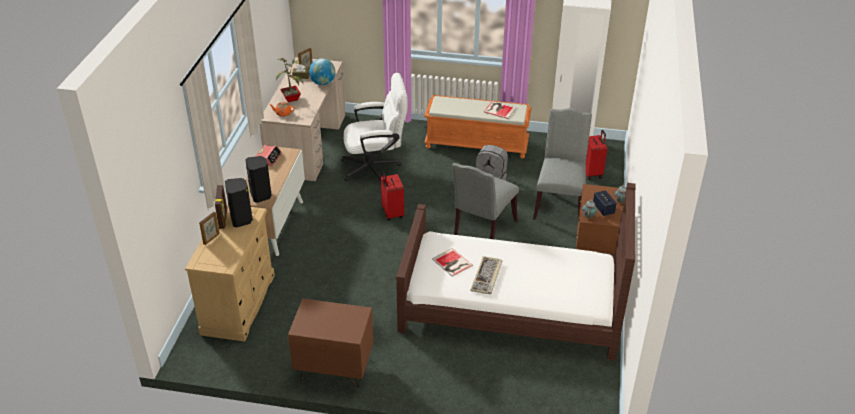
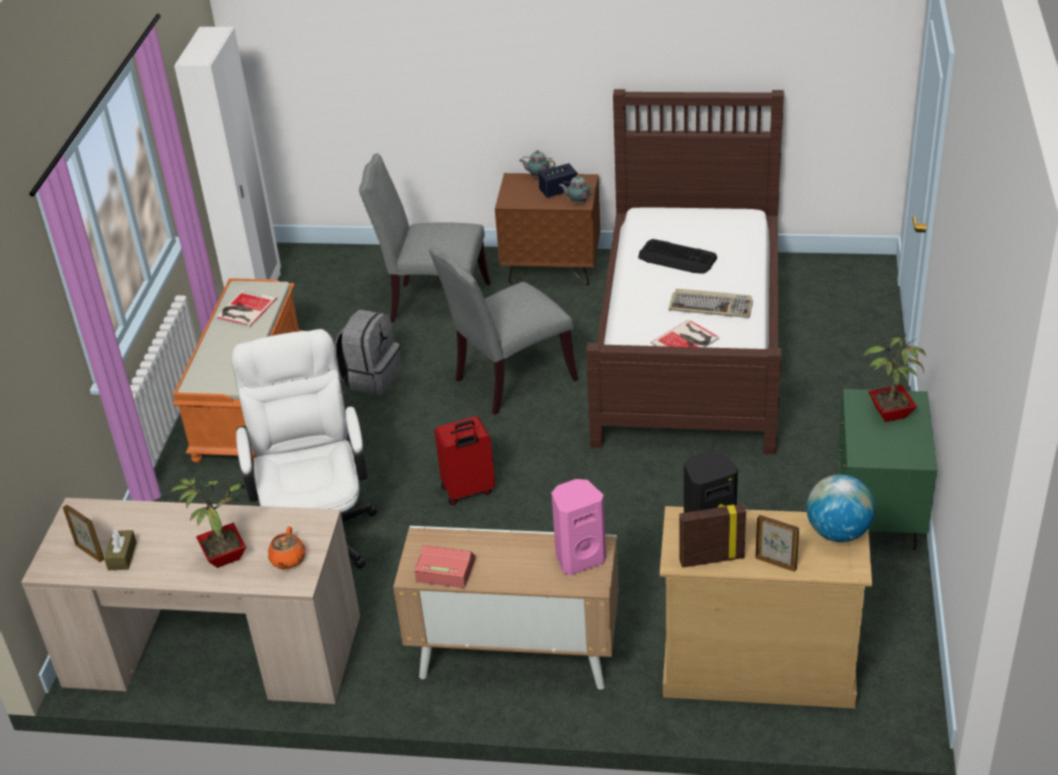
camera: 90 degrees left, 0 degrees up
black speaker [245,156,272,203] -> pink speaker [551,479,606,575]
brown nightstand [288,299,373,387] -> green nightstand [838,389,937,550]
globe [309,58,336,85] -> globe moved to [806,474,875,542]
grey chair [452,163,519,239] -> grey chair turned 120 degrees clockwise [429,247,578,415]
red suitcase [586,130,607,180] -> none
none -> keyboard [638,239,717,274]
none -> potted plant [863,328,926,422]

